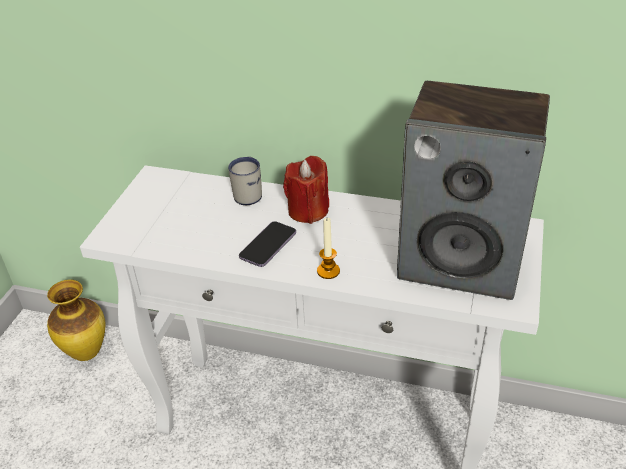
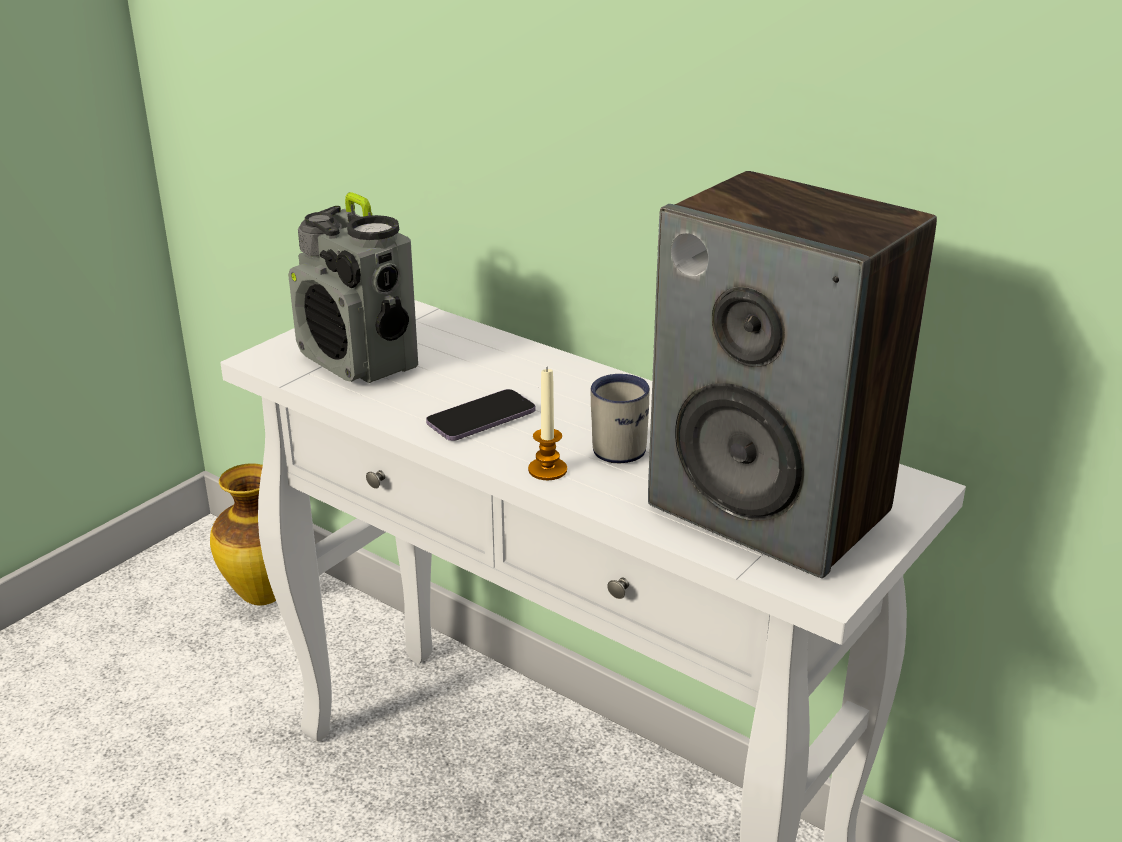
camera: 20 degrees right, 10 degrees down
white mug [228,157,262,205] -> white mug moved to [591,374,650,463]
red candle [283,156,329,224] -> none
none -> radio [288,192,418,383]

